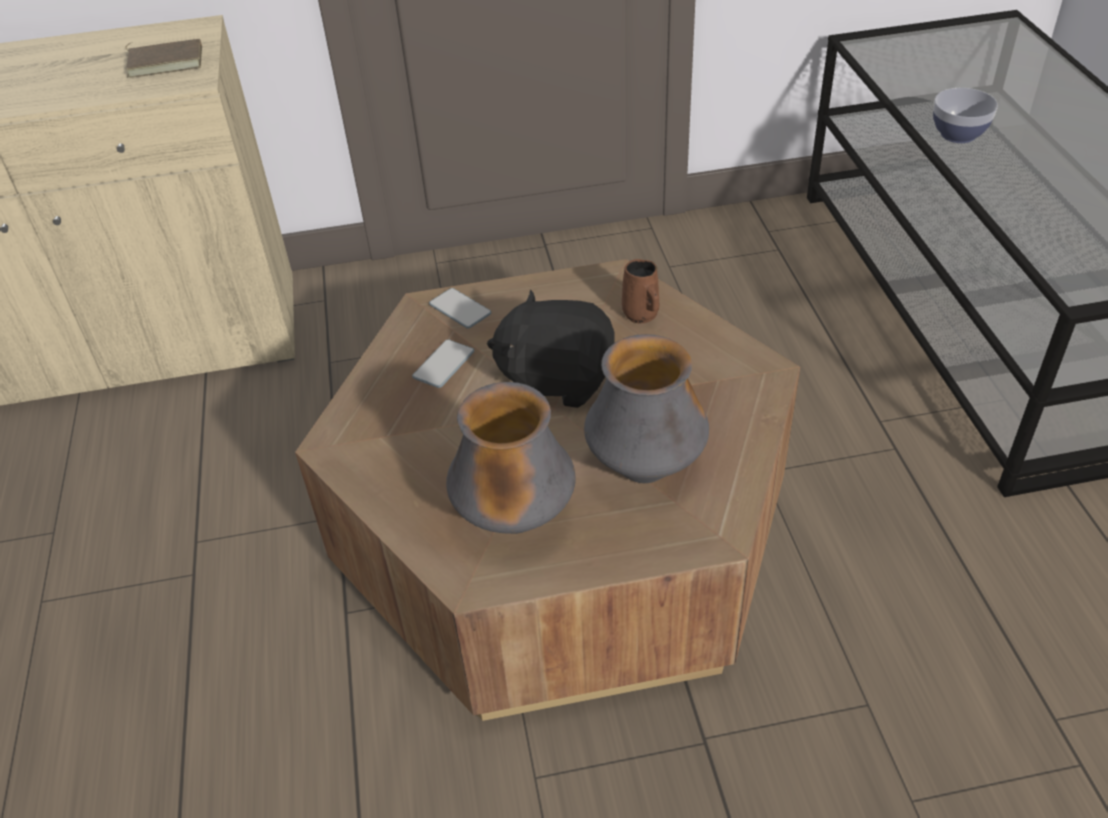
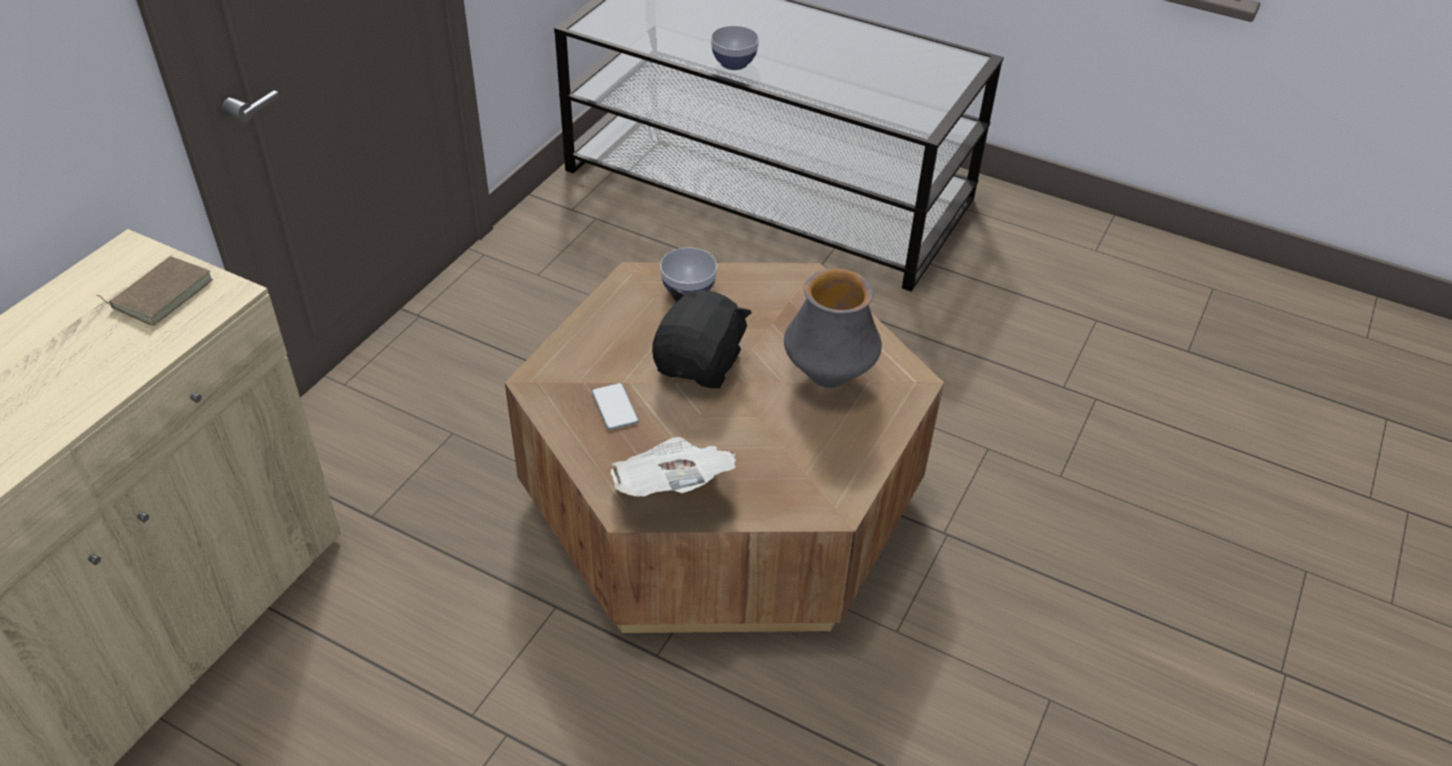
camera: 55 degrees left, 0 degrees up
phone [429,288,491,329] -> none
vase [446,382,576,534] -> none
black plush toy [487,290,614,408] -> black plush toy turned 150 degrees clockwise [652,289,752,388]
brown mug [622,259,659,323] -> bowl [660,248,717,294]
none -> newspaper [611,437,736,497]

